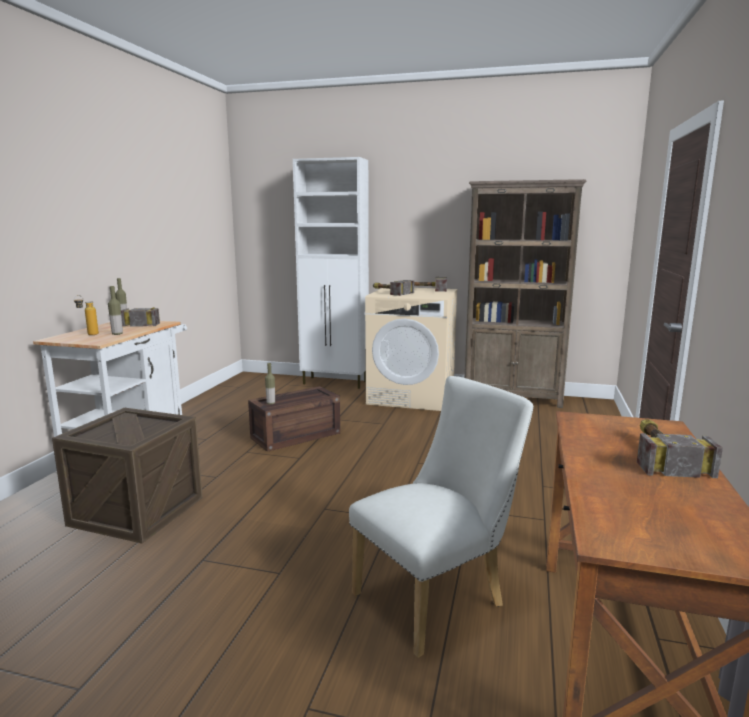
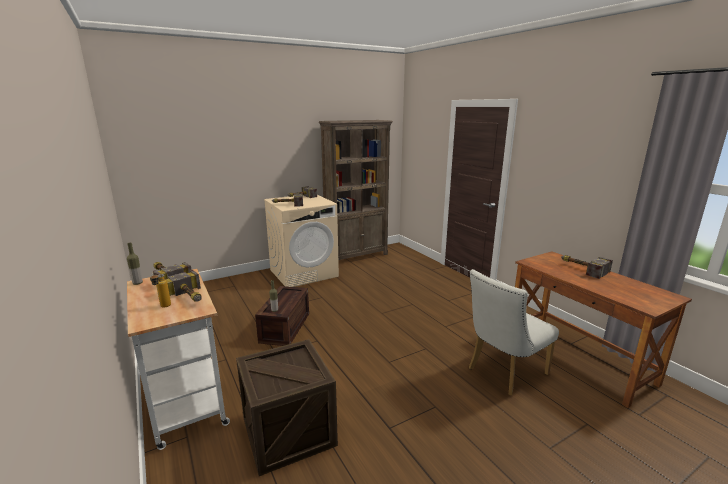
camera: 45 degrees left, 5 degrees up
bottle [108,286,123,335] -> hammer [165,270,202,302]
white cabinet [293,157,369,389] -> none
white chair [349,376,534,658] -> white chair turned 135 degrees counterclockwise [469,269,559,396]

